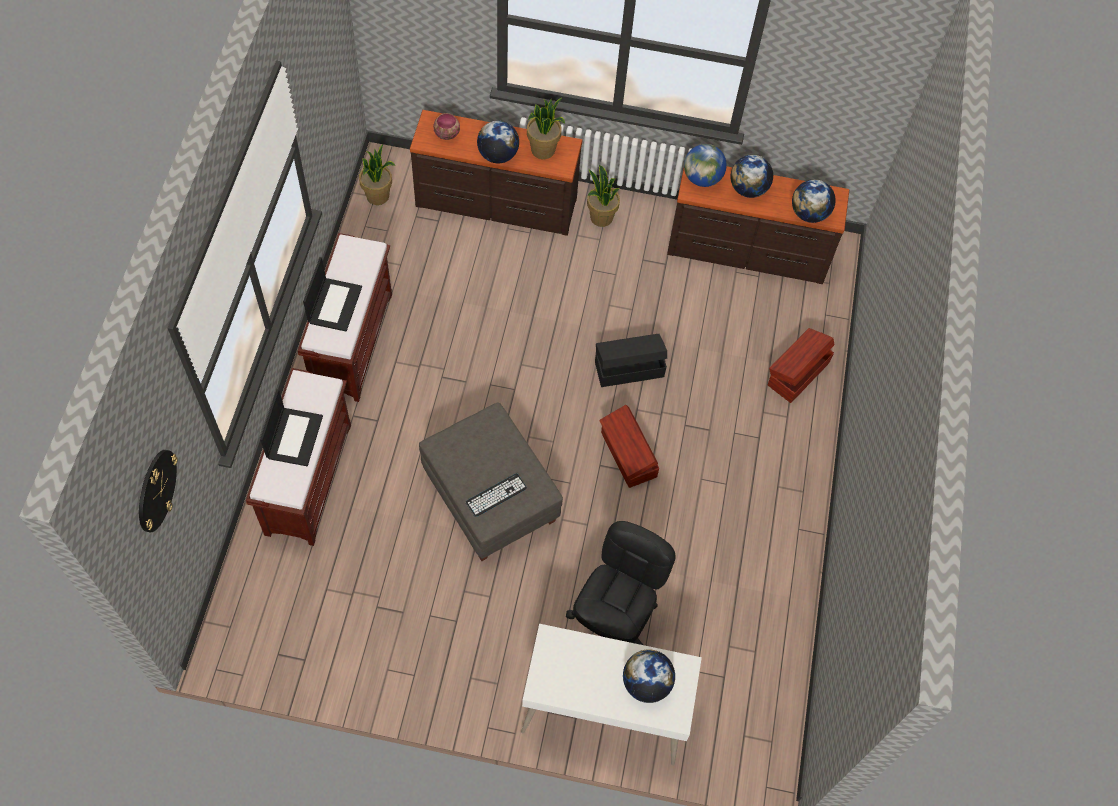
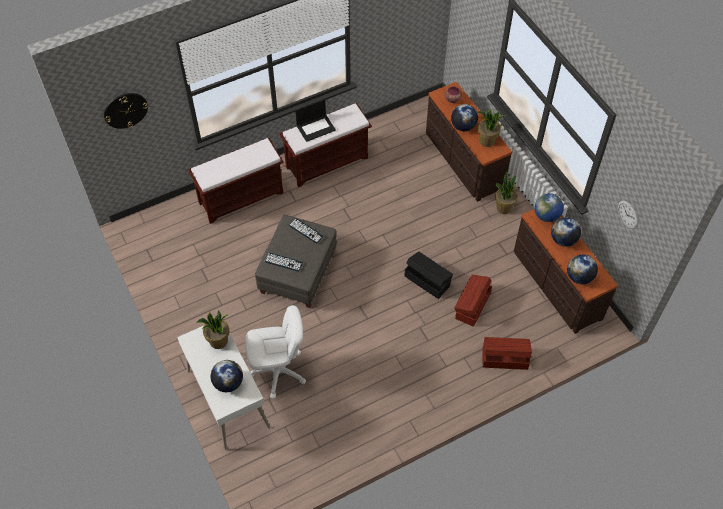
camera: 55 degrees right, 5 degrees down
laptop [260,389,323,466] -> none
potted plant [359,144,395,205] -> potted plant moved to [196,310,229,349]
black office chair [566,521,676,645] -> white office chair [245,305,306,399]
brown storage box [599,405,659,488] -> brown storage box moved to [454,275,492,327]
none -> keyboard [289,218,324,244]
none -> wall clock [618,200,638,229]

